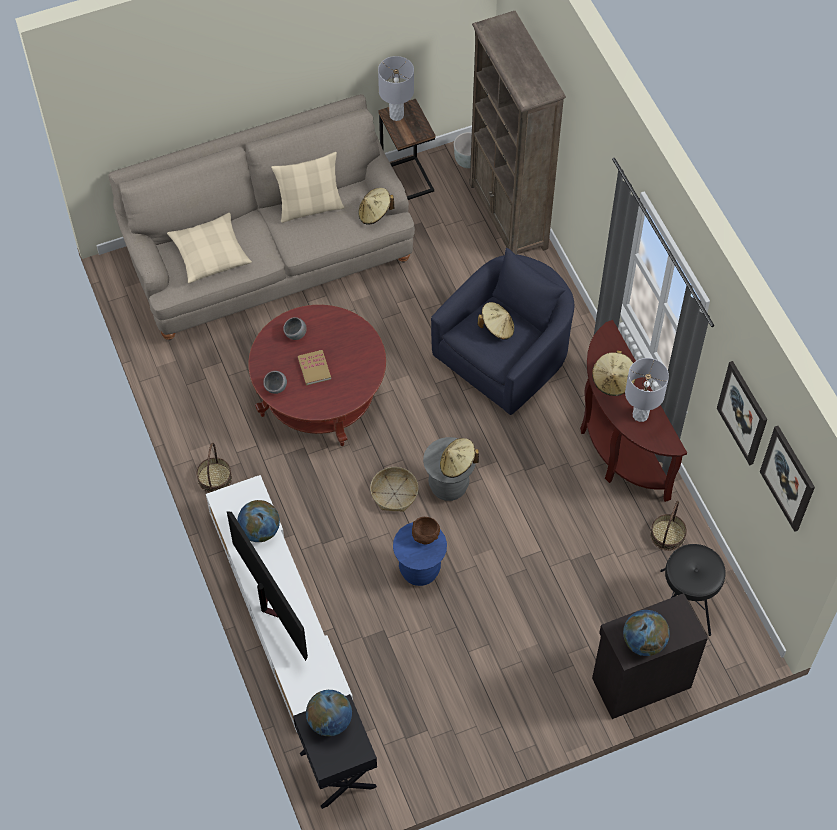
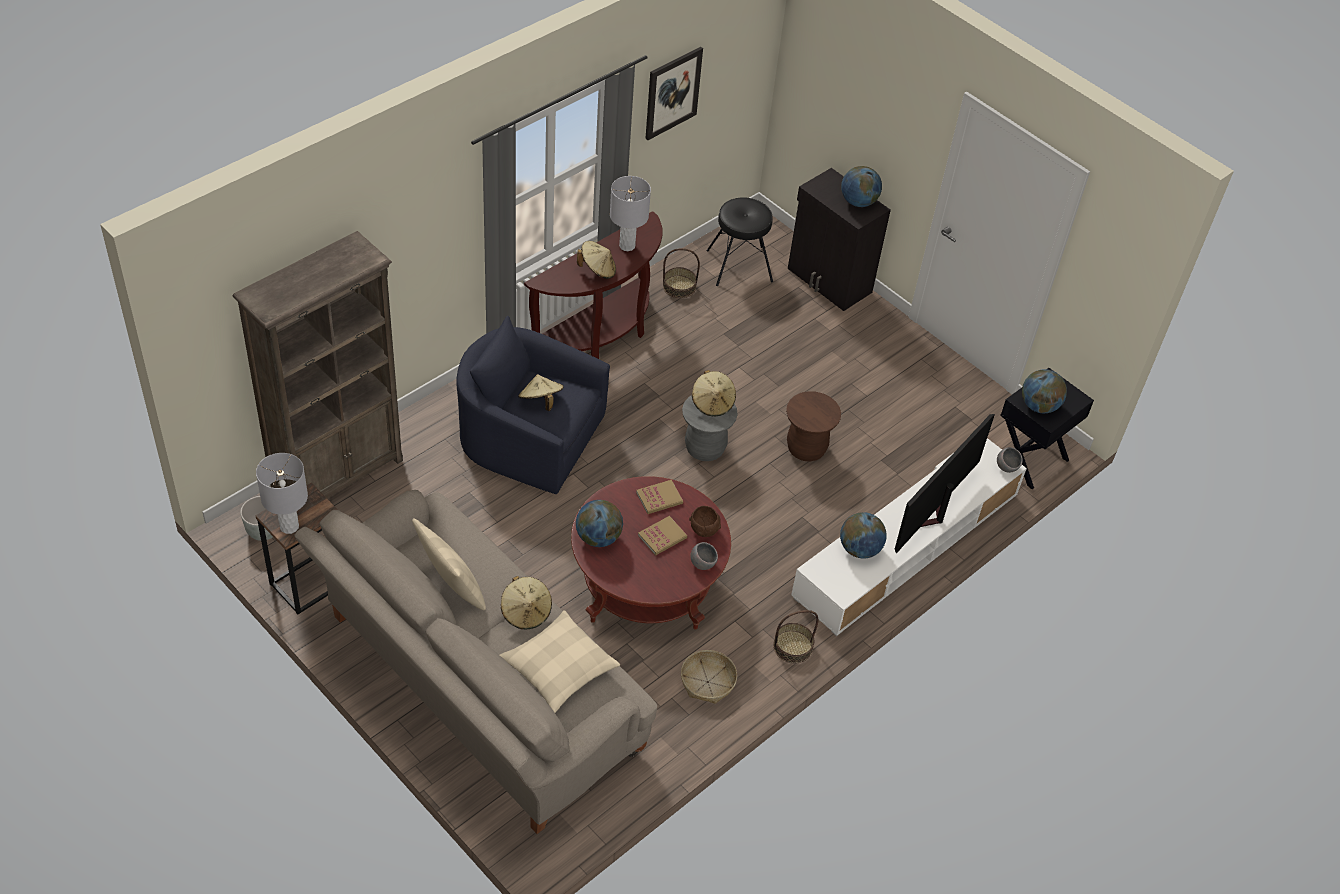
camera: 115 degrees left, 10 degrees down
grey bowl [283,317,307,340] -> grey bowl moved to [997,447,1023,473]
beige hat [359,188,394,225] -> beige hat moved to [501,576,552,629]
basket [370,467,419,512] -> basket moved to [681,650,737,704]
blue stool [393,522,447,586] -> brown stool [786,391,841,461]
brown bowl [412,517,440,544] -> brown bowl moved to [689,506,721,537]
picture [760,426,815,532] -> none
none -> globe [576,500,623,547]
none -> book [636,480,683,514]

